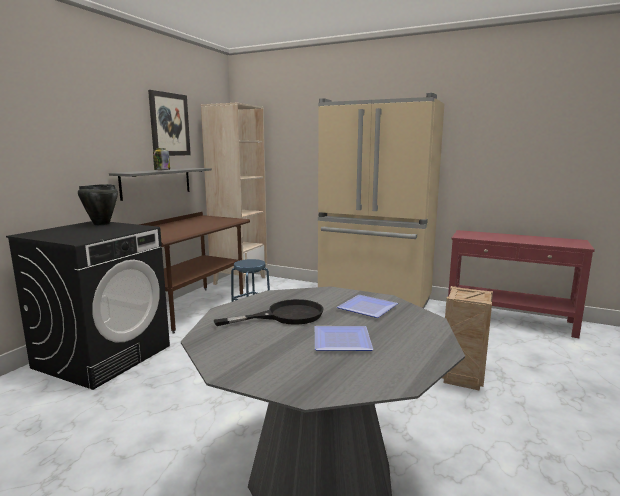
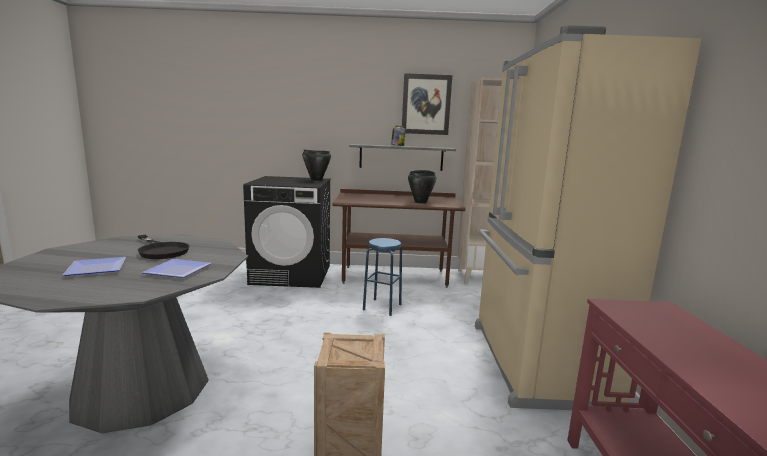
camera: 65 degrees right, 0 degrees up
none -> black cooking pot [408,170,436,204]

